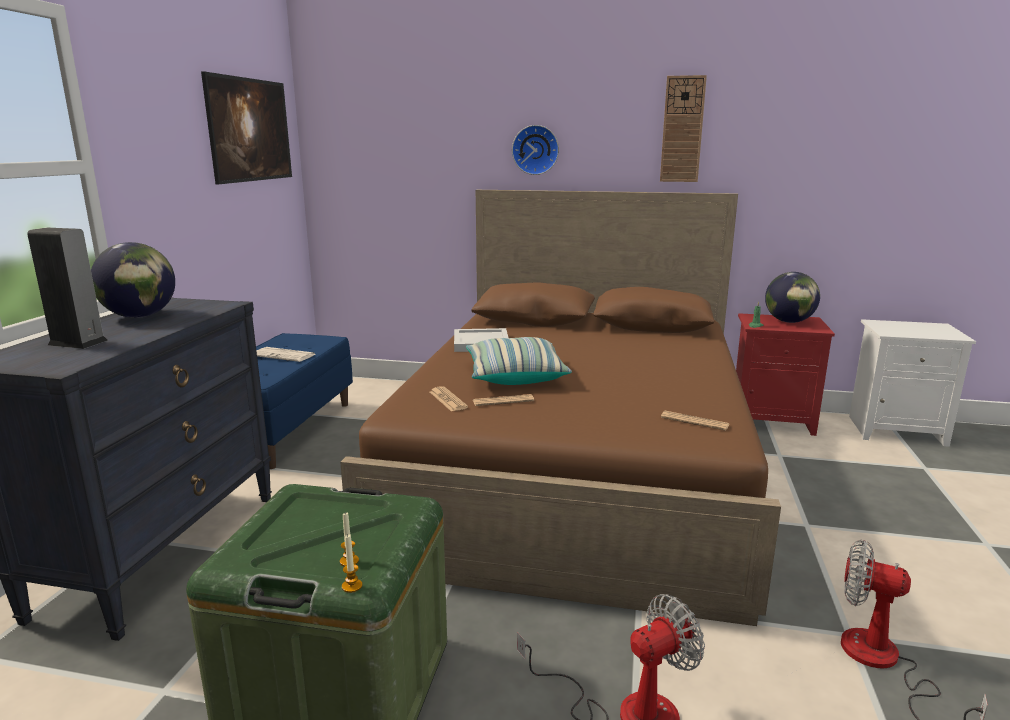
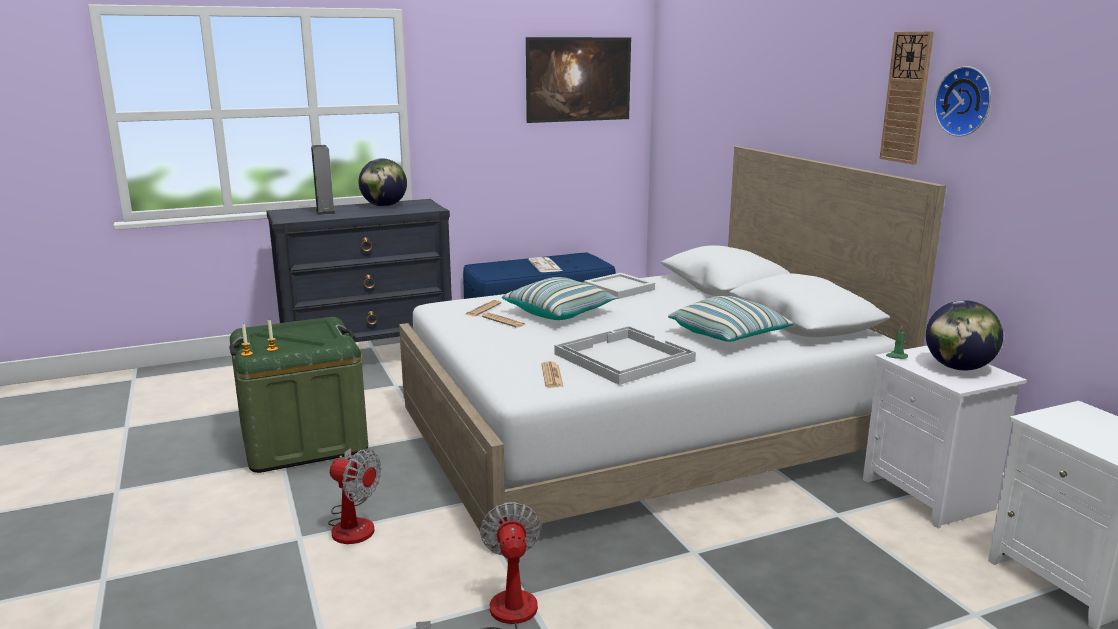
camera: 55 degrees right, 0 degrees up
brown bed [340,190,781,626] -> white bed [399,146,946,553]
wall clock [512,125,559,175] -> wall clock moved to [934,66,991,137]
red nightstand [736,313,835,436] -> white nightstand [863,346,1027,529]
none -> white tray [555,326,696,385]
none -> pillow [668,296,794,342]

